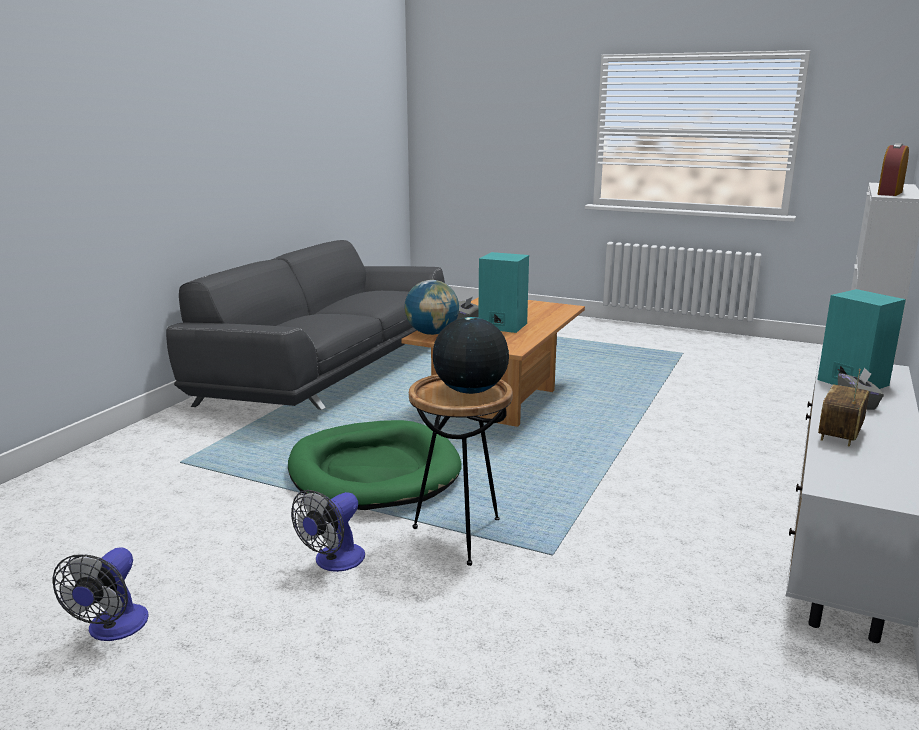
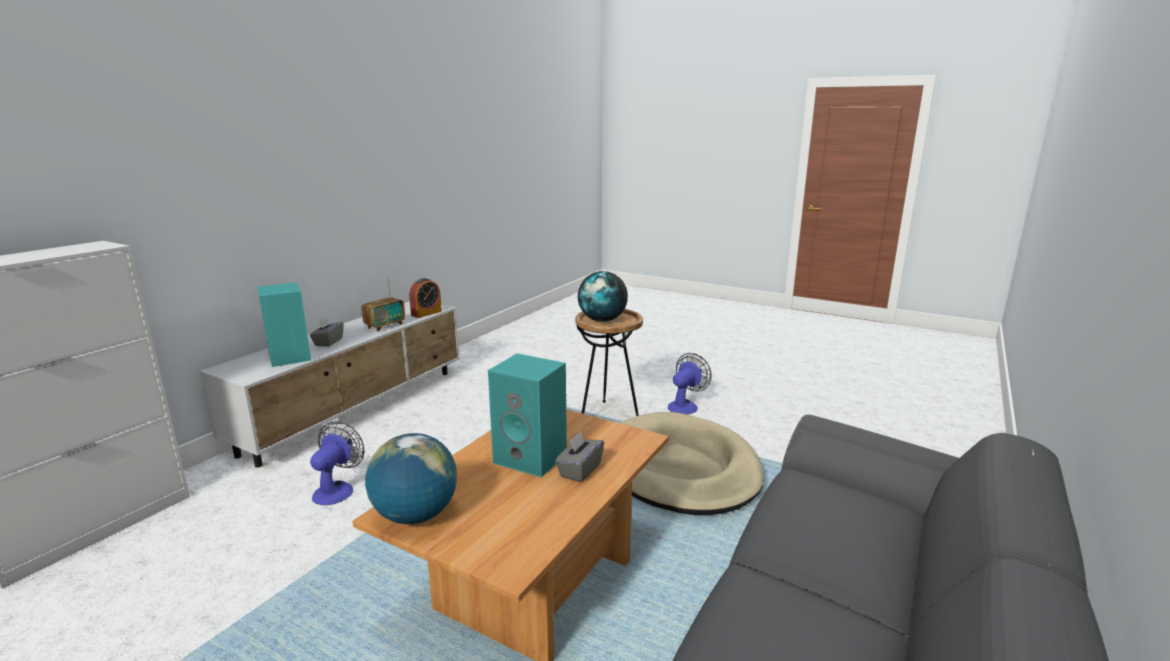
camera: 175 degrees left, 0 degrees up
fan [53,548,149,641] -> fan moved to [310,422,365,505]
green dog bed [288,420,462,510] -> beige dog bed [621,412,764,515]
globe [404,280,459,335] -> globe moved to [365,433,457,524]
alarm clock [877,143,909,196] -> alarm clock moved to [409,278,442,318]

